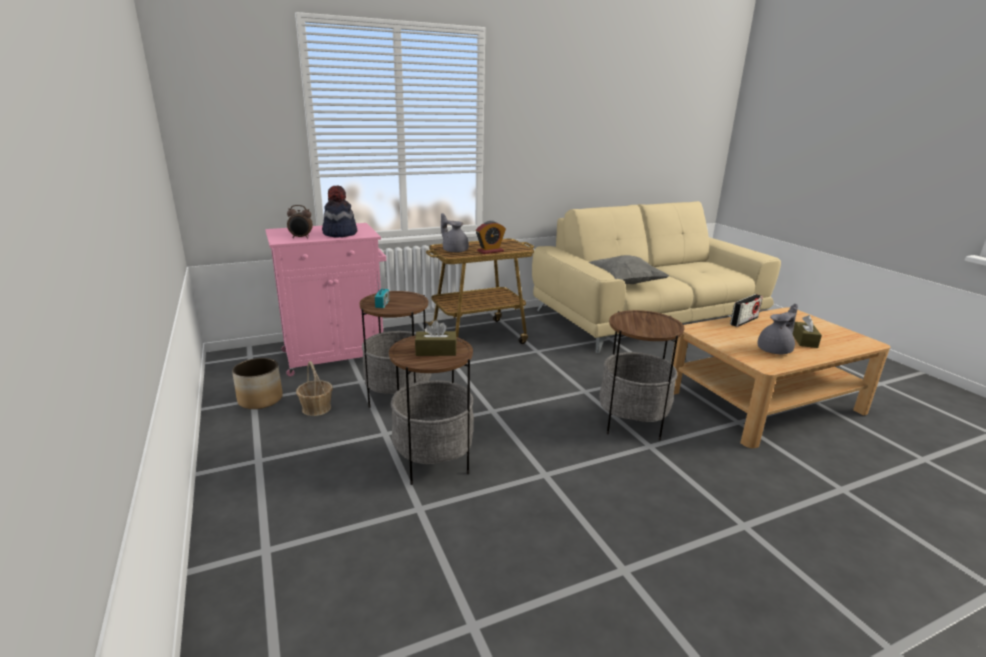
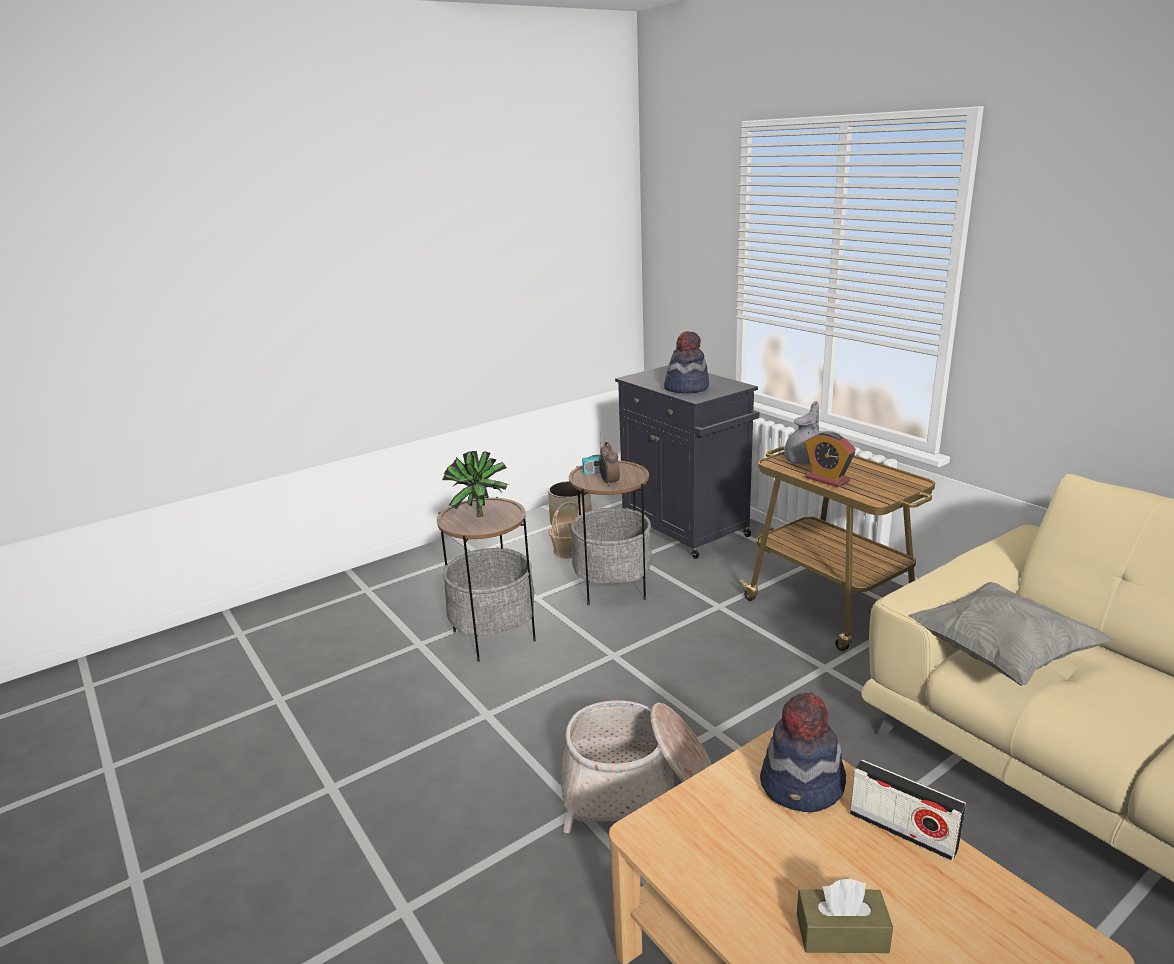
camera: 80 degrees right, 0 degrees up
pink cabinet [265,223,386,376] -> black cabinet [615,366,759,559]
alarm clock [287,205,313,239] -> alarm clock moved to [599,442,620,487]
brown tissue box [415,320,457,356] -> potted plant [442,451,509,517]
side table [599,310,685,441] -> basket [562,701,712,833]
grey teapot [758,304,798,354] -> none
none -> hat [760,692,846,813]

